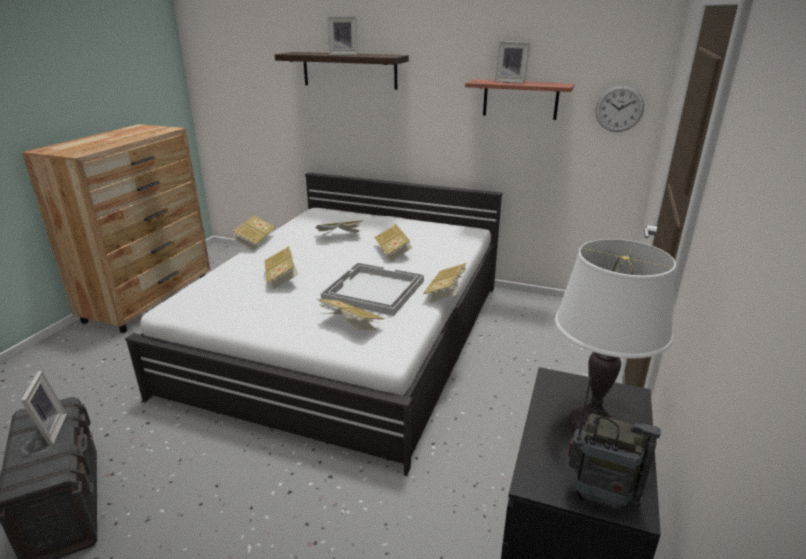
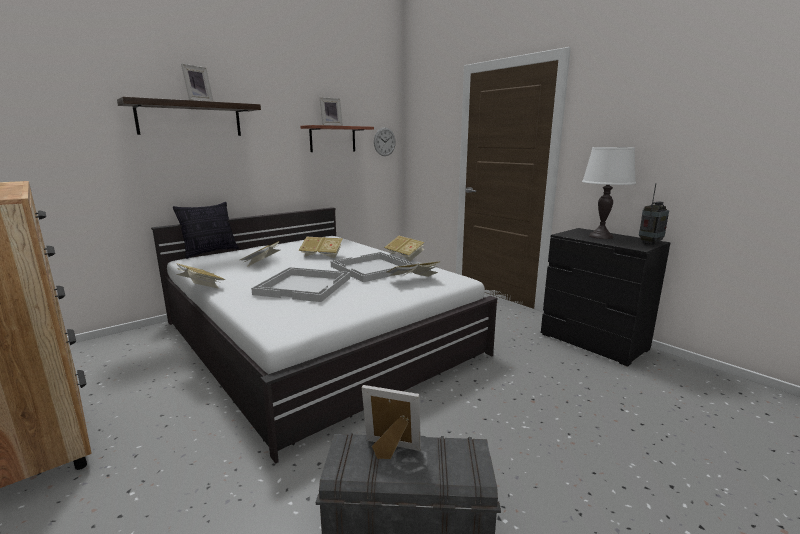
camera: 60 degrees left, 10 degrees down
book [265,246,299,289] -> white tray [251,267,350,302]
none -> pillow [173,202,239,259]

